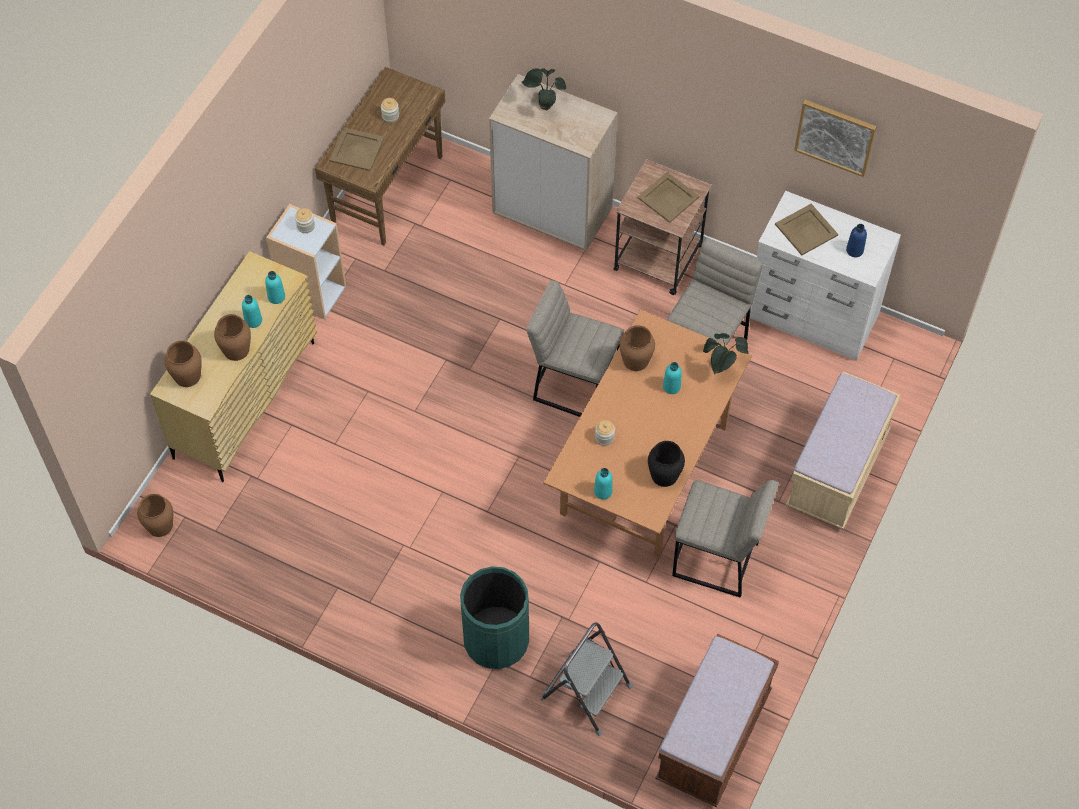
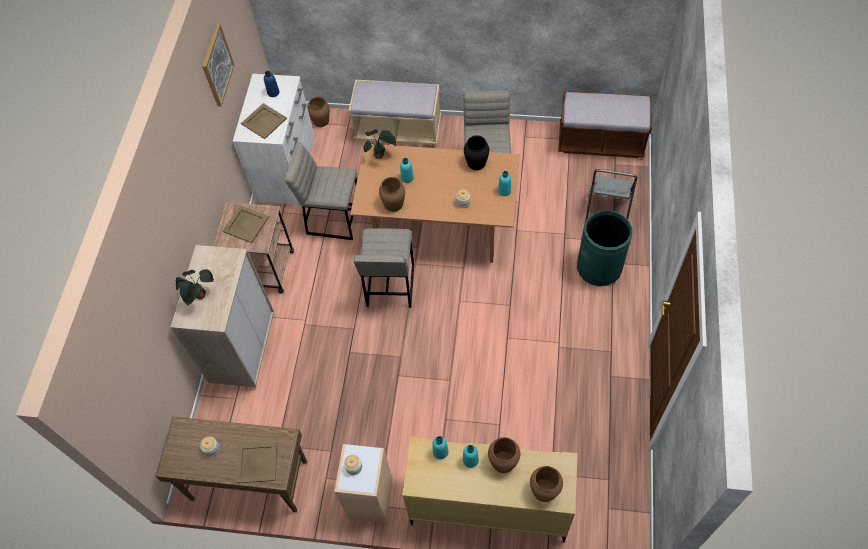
camera: 105 degrees left, 0 degrees up
brown vase [137,494,173,537] -> brown vase moved to [308,96,330,127]

